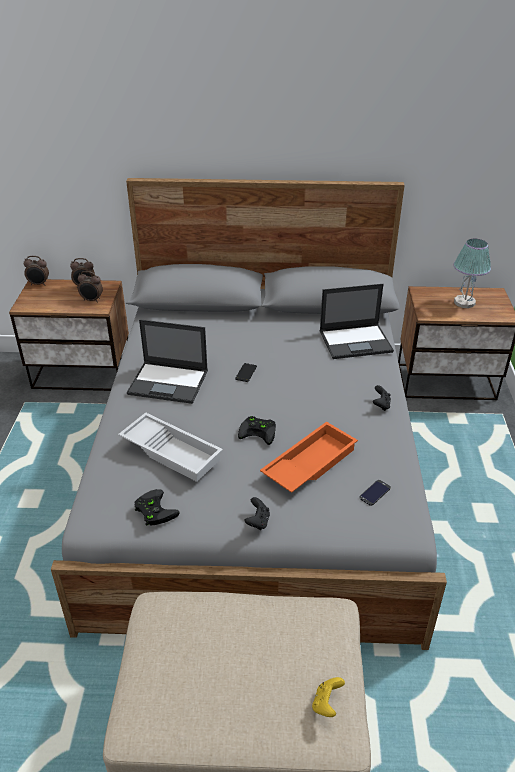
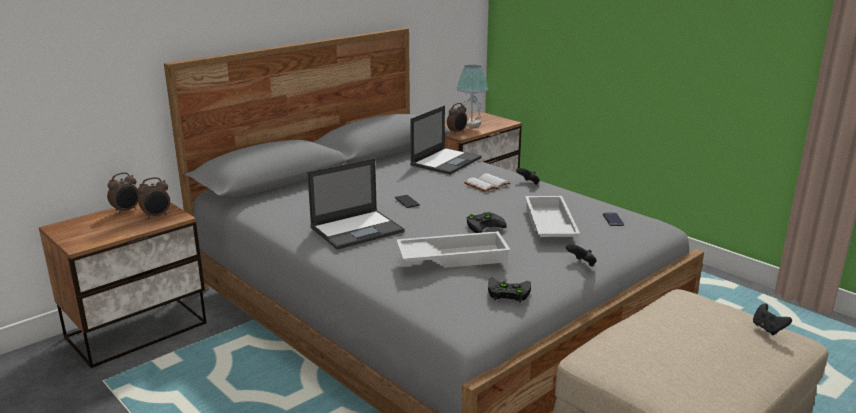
camera: 45 degrees left, 15 degrees down
alarm clock [24,256,49,286] -> alarm clock moved to [447,103,467,134]
orange tray [260,422,358,493] -> white tray [525,196,580,237]
yellow game controller [312,677,345,717] -> black game controller [753,304,792,335]
none -> white book [464,173,511,192]

